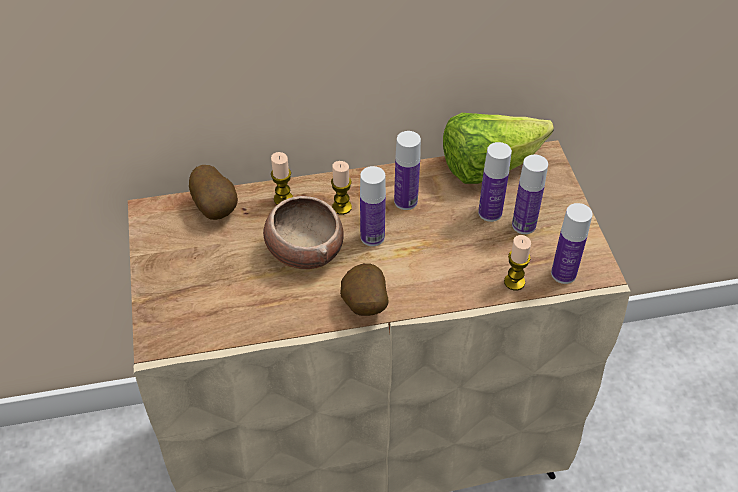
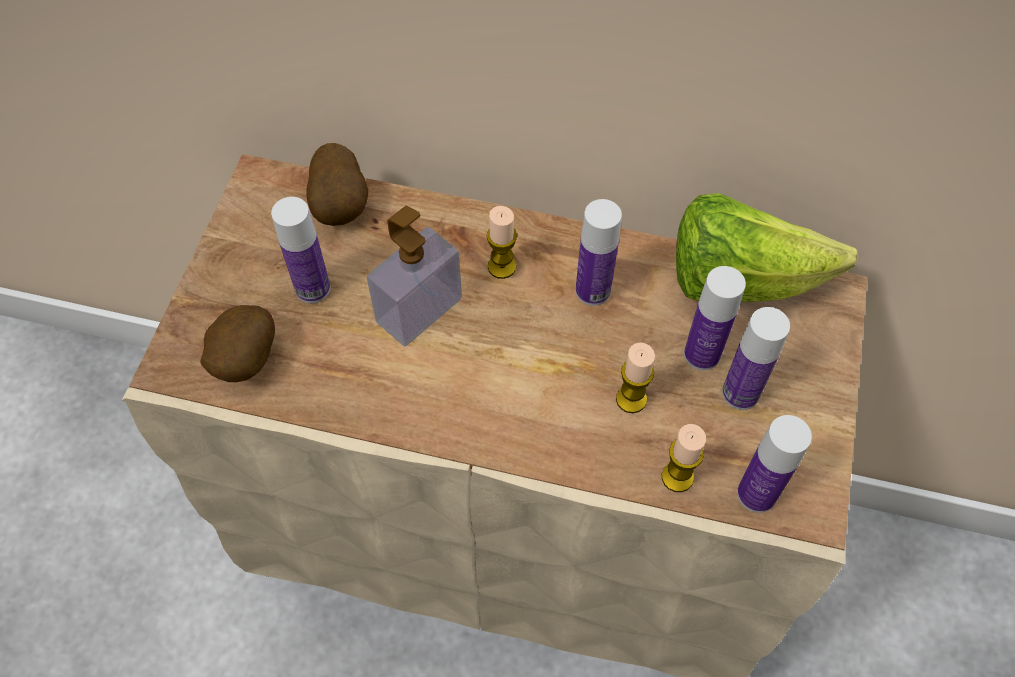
camera: 25 degrees right, 10 degrees up
bowl [263,196,344,269] -> soap dispenser [367,206,462,346]
candle [271,152,293,204] -> candle moved to [616,342,655,413]
potato [340,263,389,316] -> potato moved to [200,305,275,382]
bottle [360,166,386,246] -> bottle moved to [271,197,330,303]

